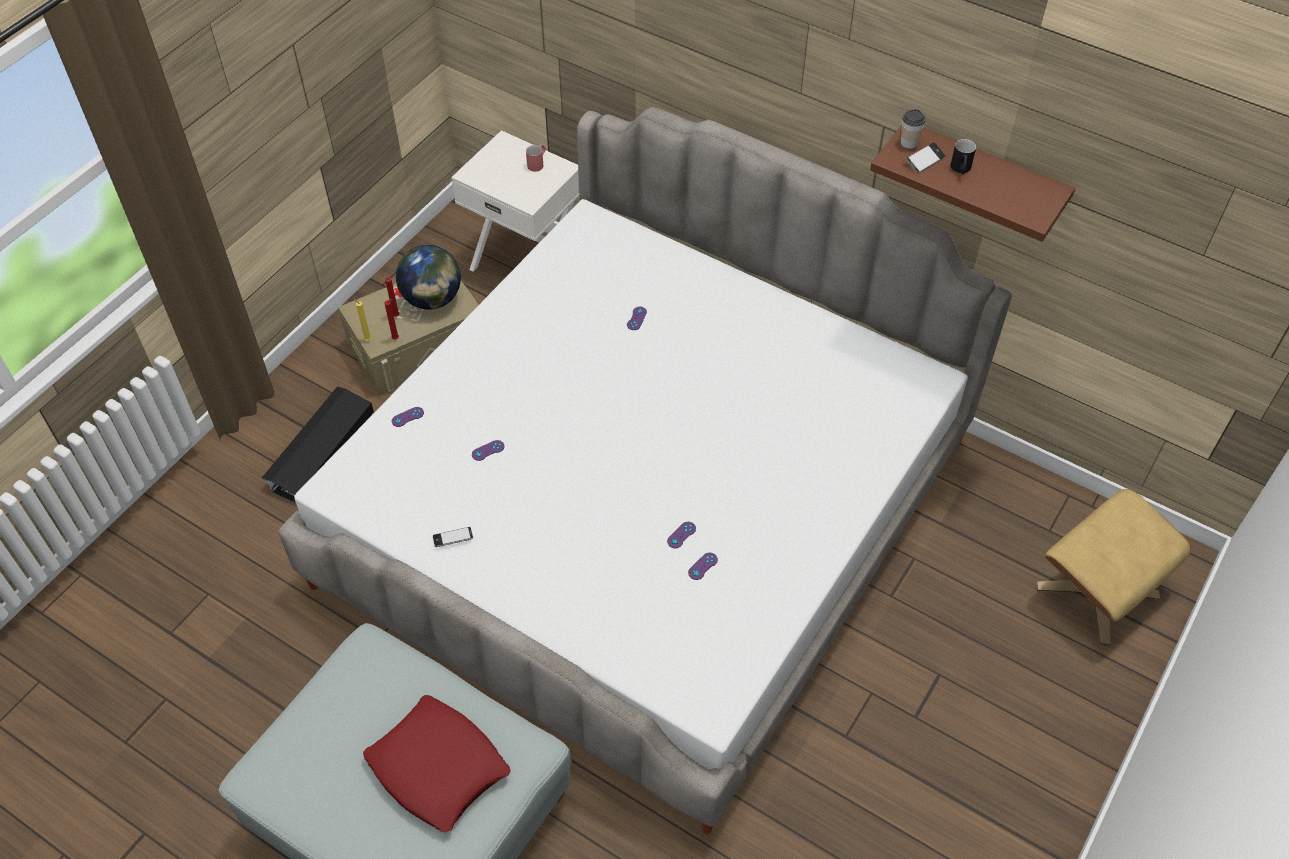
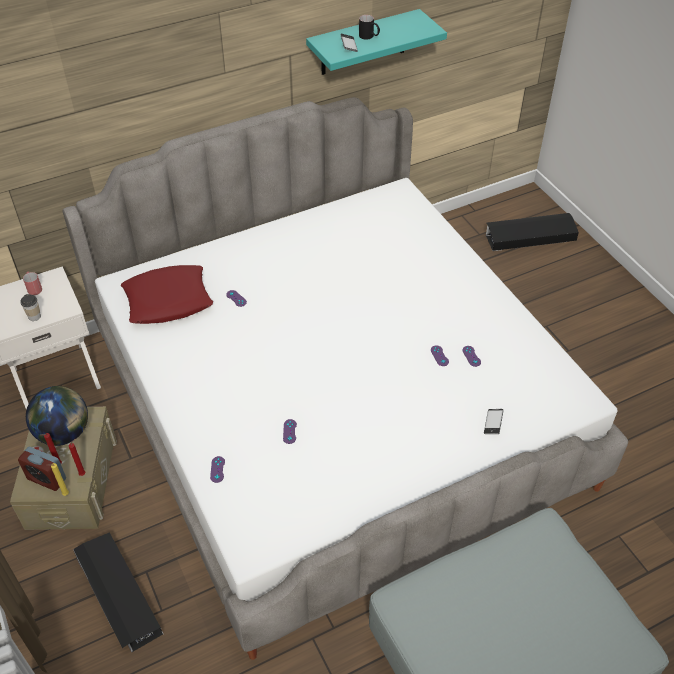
camera: 60 degrees left, 5 degrees down
red pillow [363,695,511,833] -> red pillow moved to [121,265,213,324]
phone [433,527,473,547] -> phone moved to [484,409,504,434]
brown shelf [870,125,1075,242] -> turquoise shelf [306,9,447,75]
cup [901,109,925,149] -> cup moved to [20,294,41,321]
beige ottoman [1037,489,1191,645] -> black storage box [486,213,579,251]
none -> alarm clock [18,447,66,491]

